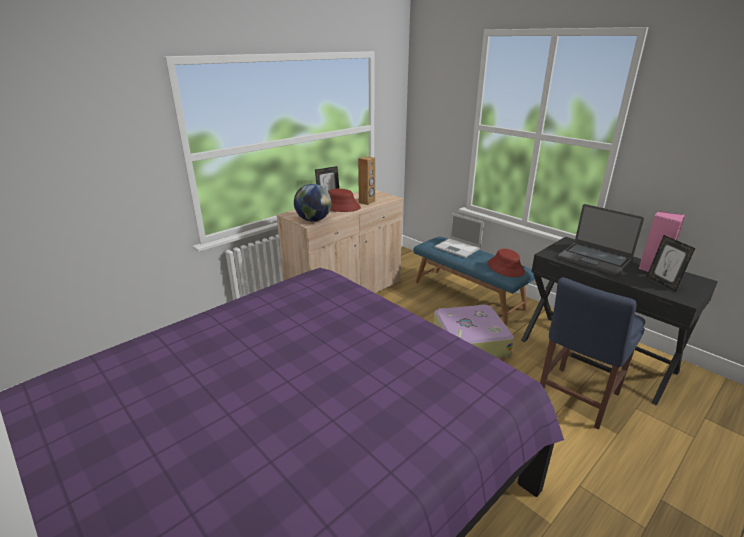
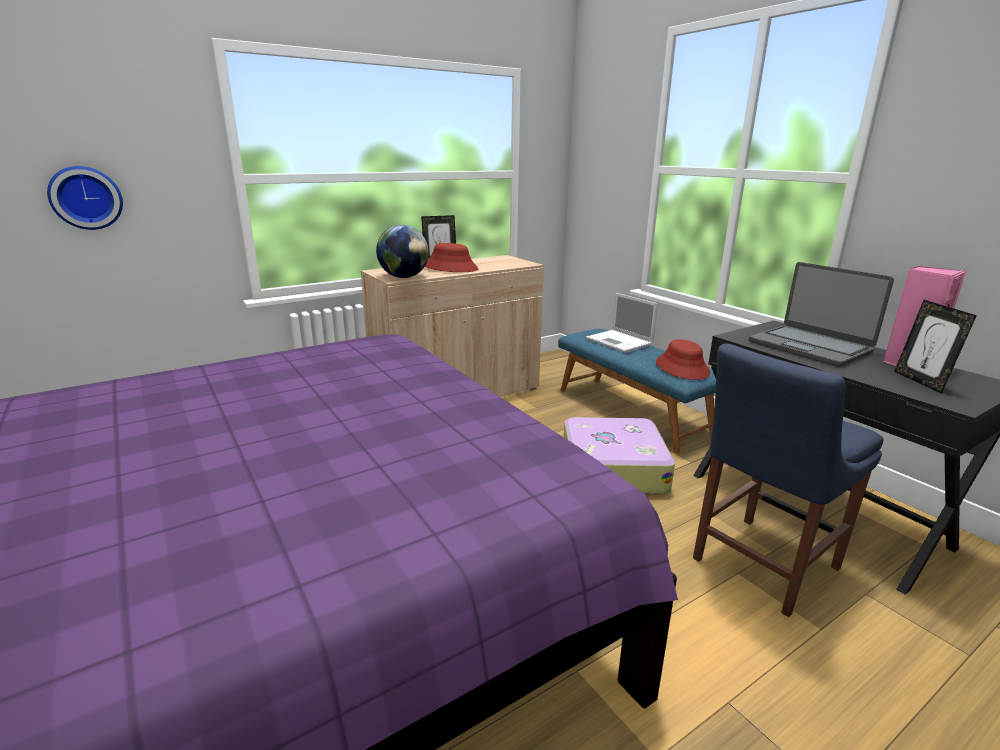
camera: 10 degrees right, 5 degrees down
brown speaker [358,156,375,205] -> none
none -> wall clock [47,166,123,230]

